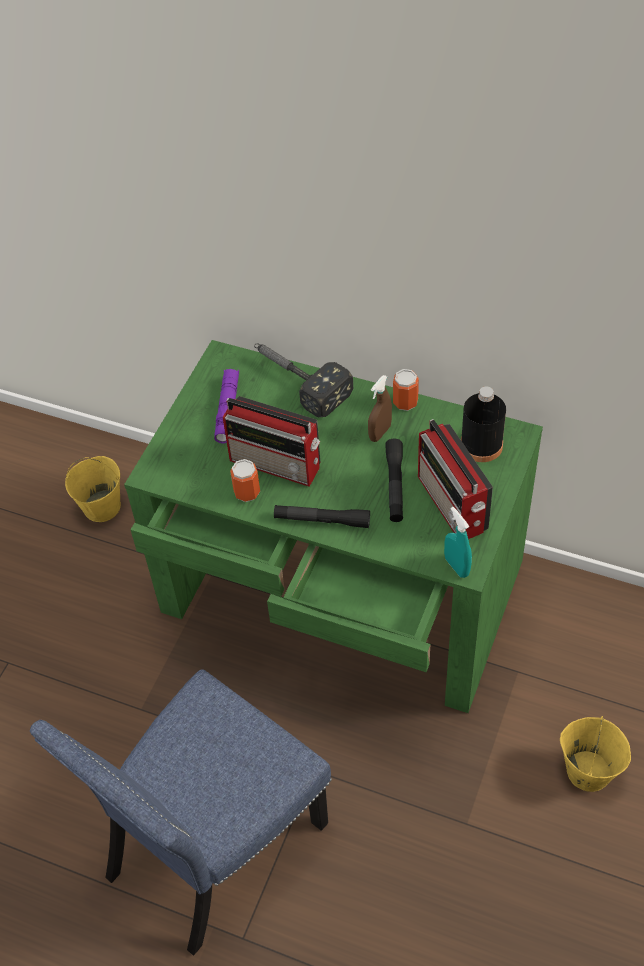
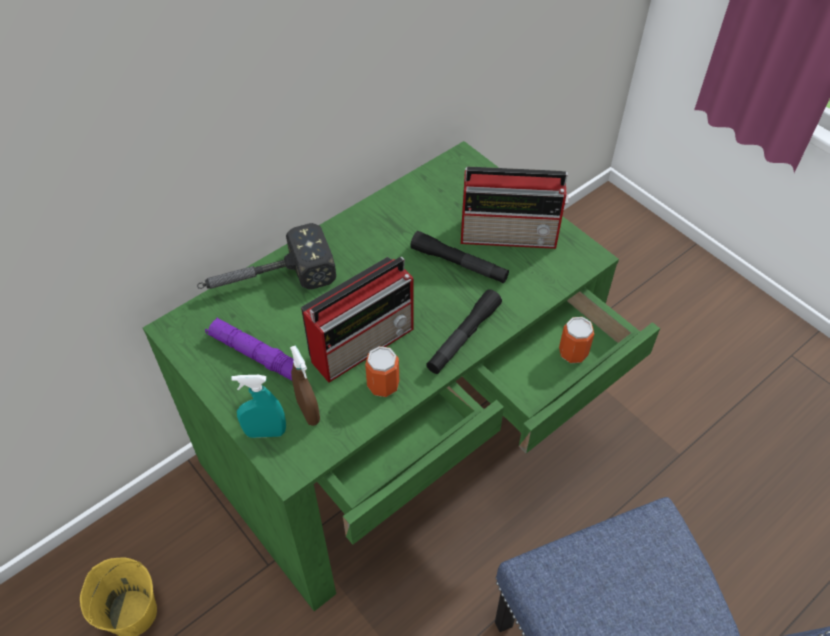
camera: 65 degrees left, 0 degrees up
brown spray bottle [368,375,392,442] -> brown spray bottle moved to [290,346,320,426]
can [393,369,419,411] -> can moved to [559,317,594,363]
turquoise spray bottle [444,507,472,578] -> turquoise spray bottle moved to [231,375,286,438]
black bottle [461,387,506,462] -> none
yellow bucket [560,716,631,792] -> none

